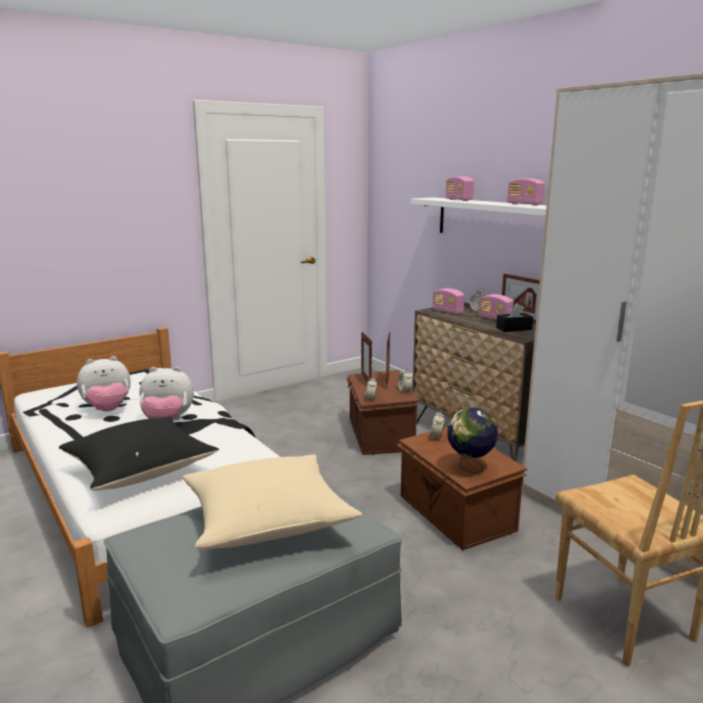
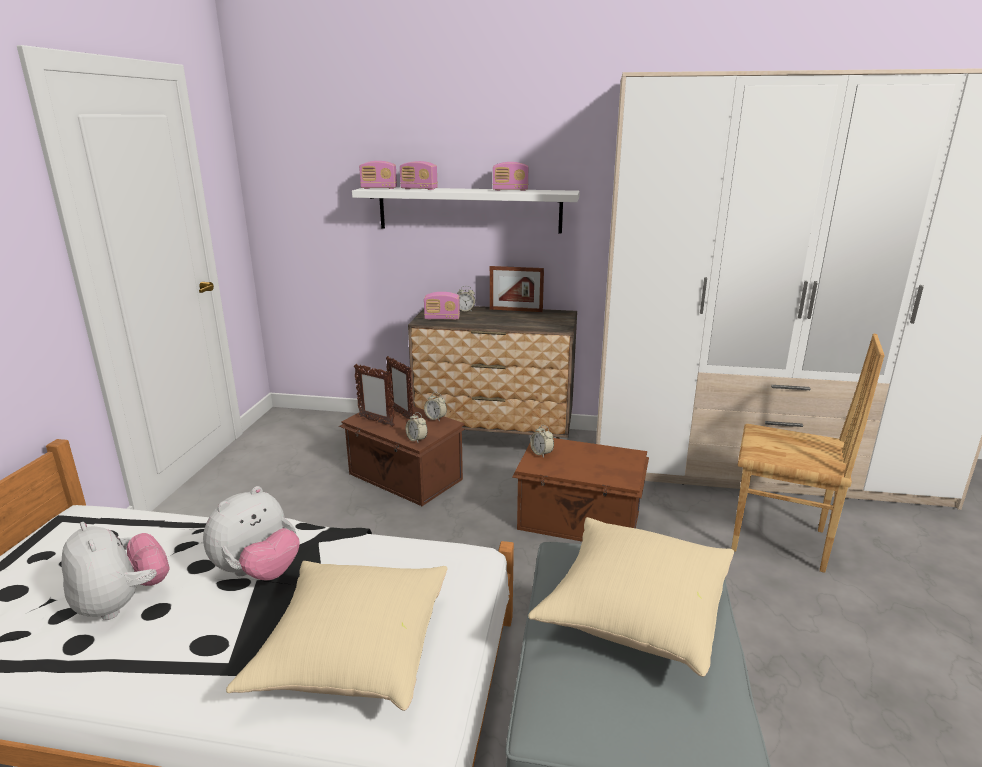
camera: 45 degrees left, 5 degrees up
black pillow [59,417,219,491] -> beige pillow [226,561,448,711]
plush toy [77,356,131,412] -> plush toy turned 60 degrees counterclockwise [62,522,170,620]
globe [447,408,498,473] -> none
radio [479,294,514,320] -> radio moved to [359,161,397,189]
black tissue box [496,303,533,332] -> none

